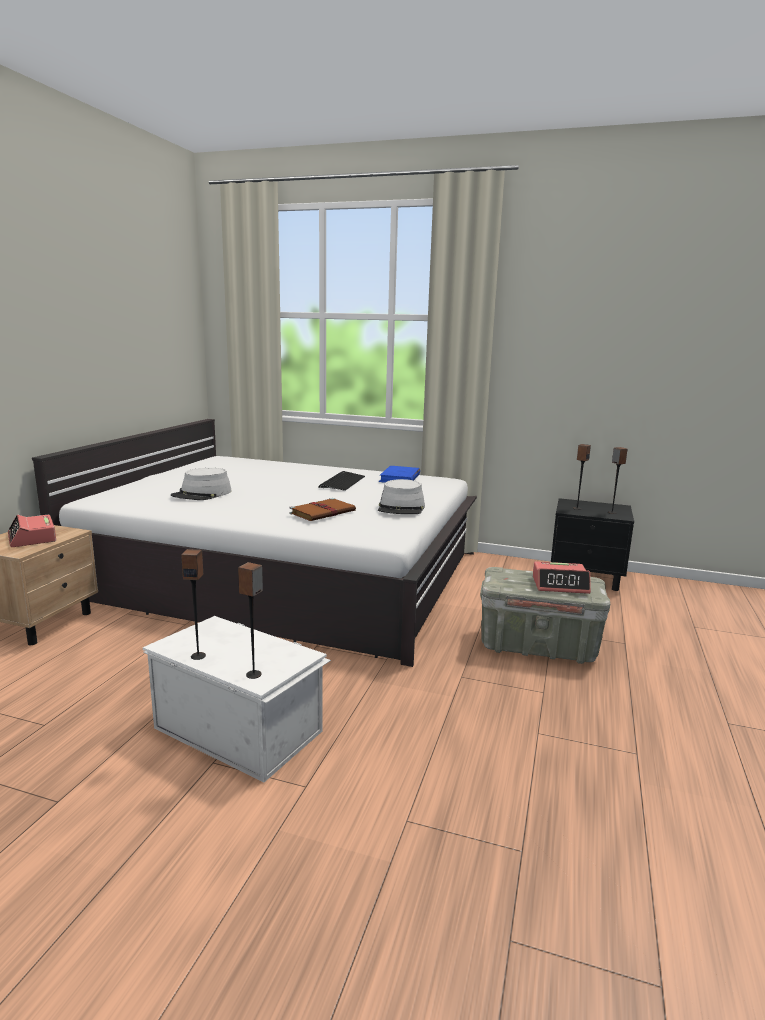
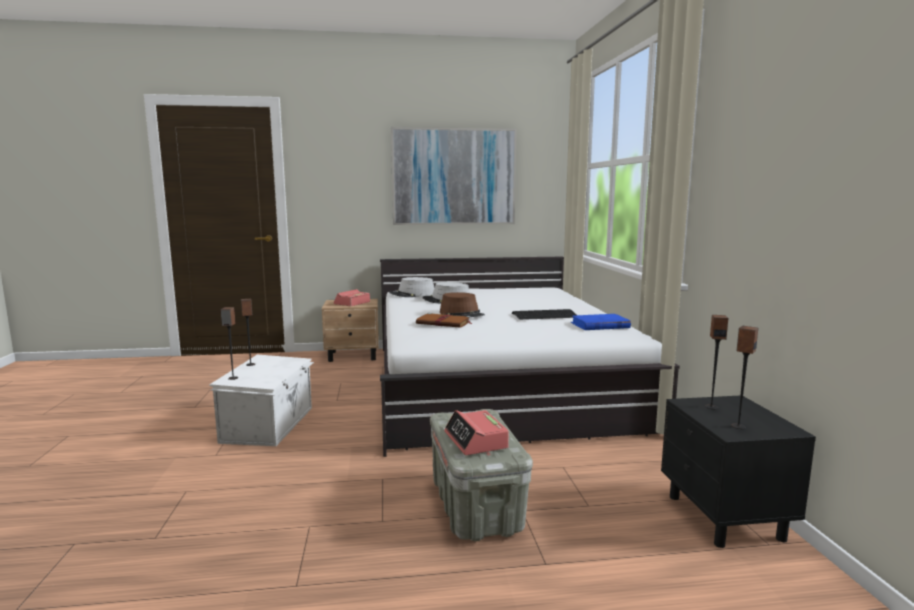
camera: 65 degrees right, 5 degrees down
grey hat [378,479,425,514] -> grey hat moved to [389,277,435,297]
none -> picture [391,127,517,225]
none -> brown hat [440,292,485,317]

